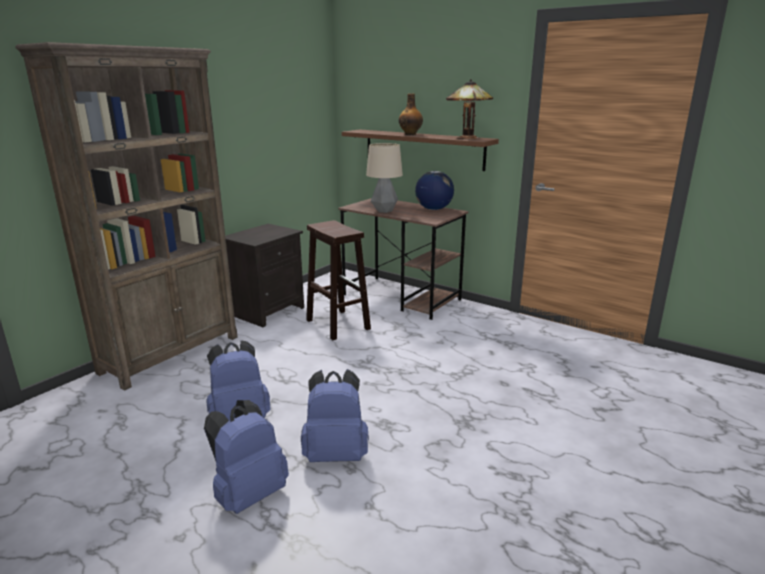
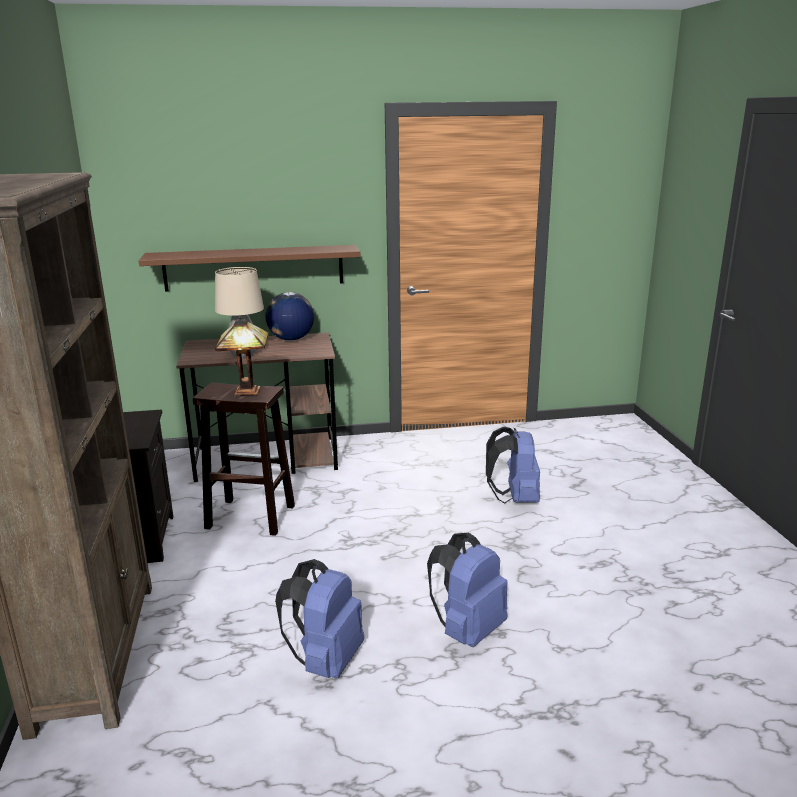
camera: 45 degrees left, 0 degrees up
blue backpack [204,400,289,514] -> blue backpack moved to [486,427,540,503]
bottle [399,93,423,135] -> none
table lamp [446,79,493,140] -> table lamp moved to [215,317,269,396]

